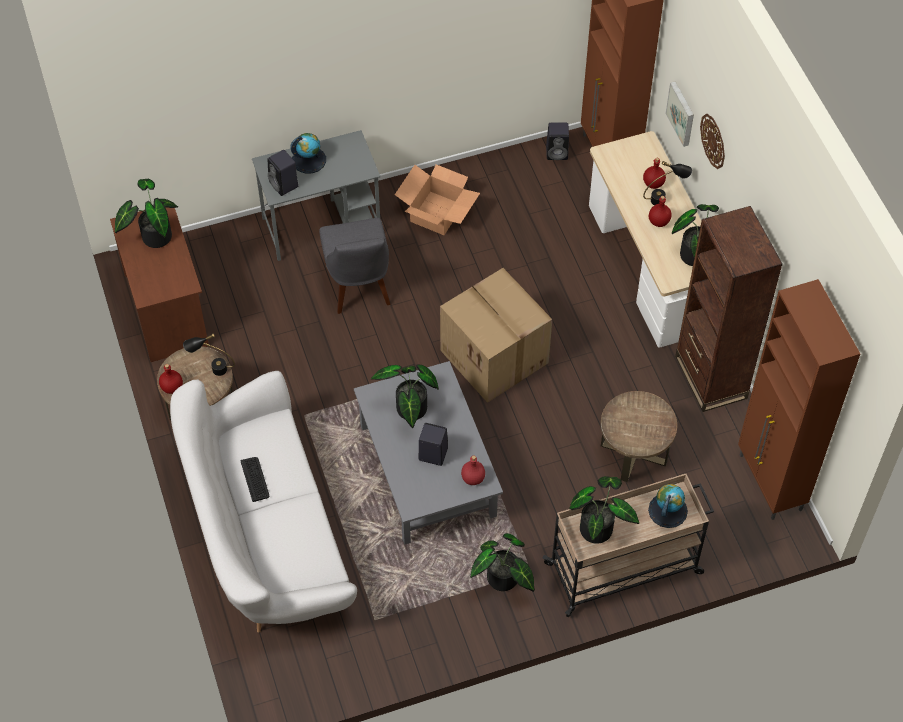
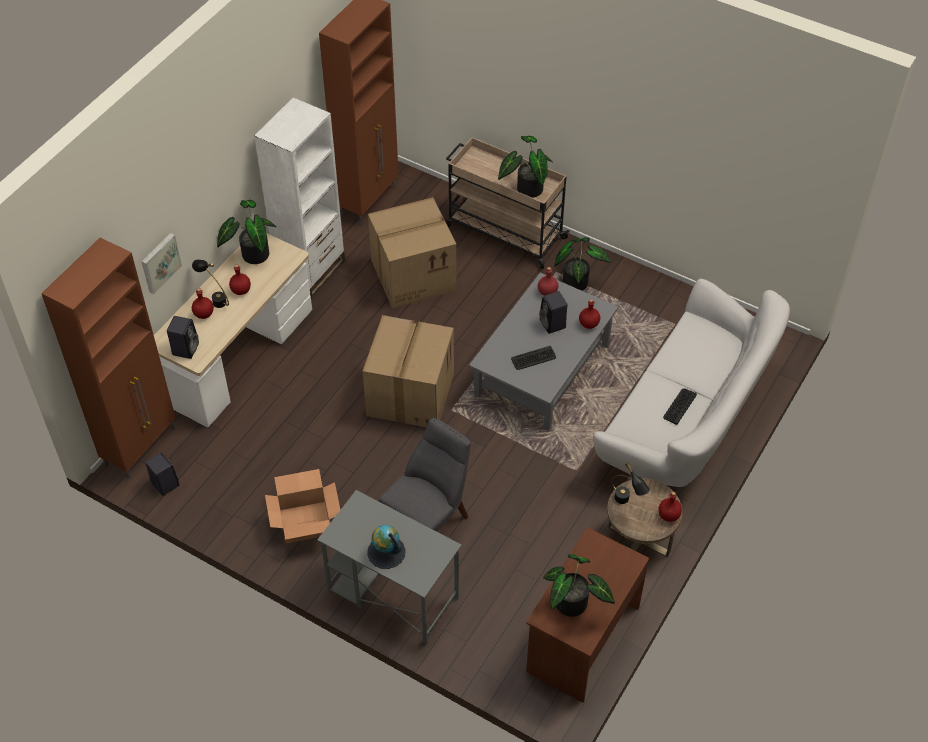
camera: 130 degrees left, 5 degrees down
black speaker [268,150,298,196] -> black speaker moved to [167,316,199,359]
potted plant [371,364,439,428] -> keyboard [511,346,556,370]
brown side table [601,391,677,482] -> cardboard box [368,197,457,308]
globe [648,484,688,528] -> none
brown bookcase [675,206,783,412] -> white bookcase [254,97,345,297]
wall clock [700,114,725,169] -> none
none -> red bottle [579,299,600,329]

